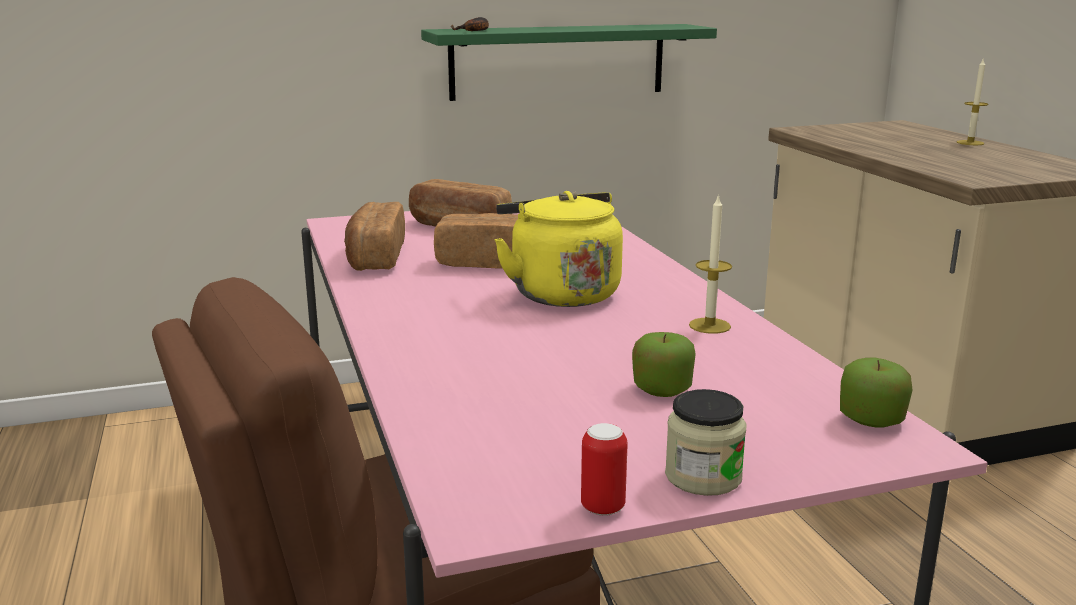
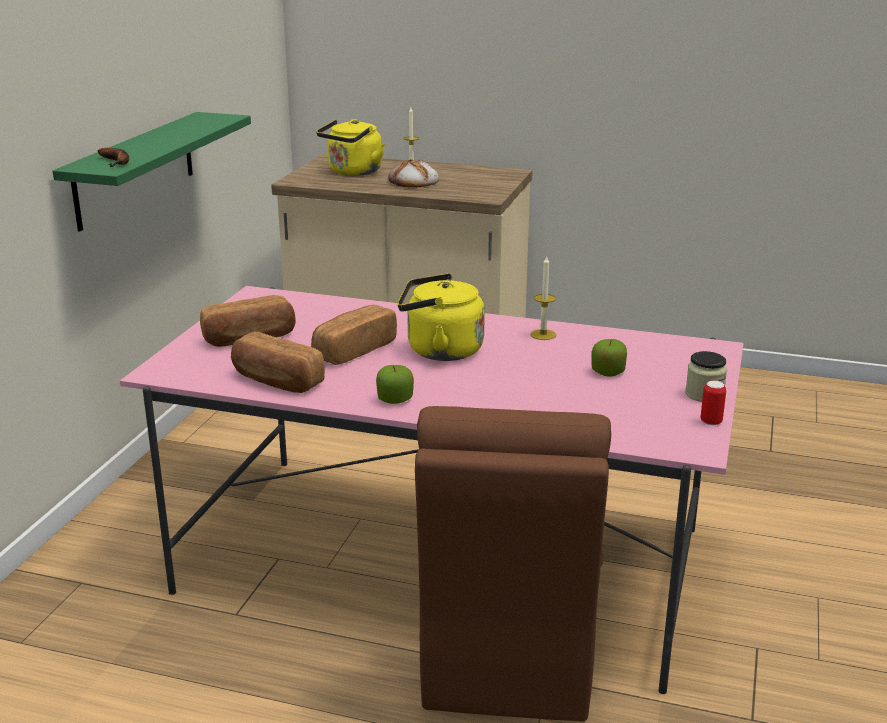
camera: 55 degrees left, 5 degrees up
apple [840,357,913,427] -> apple moved to [376,365,414,404]
none -> yellow kettle [316,119,385,176]
none -> bread [388,159,439,188]

